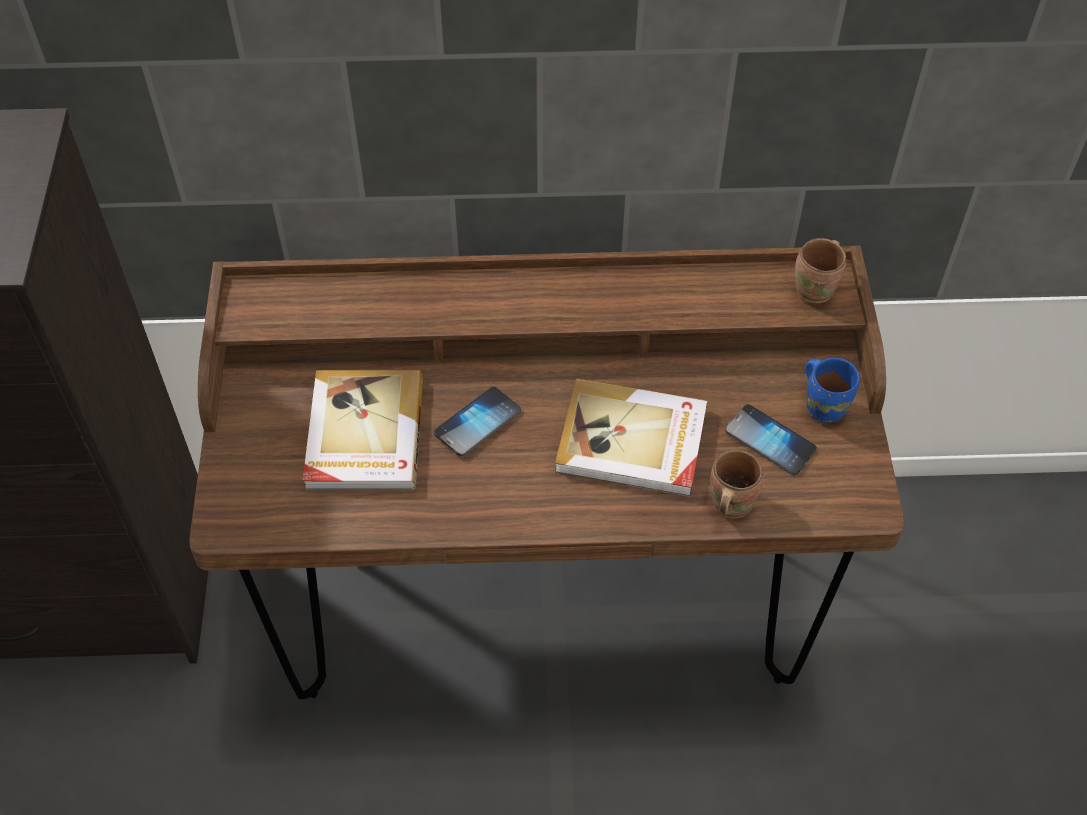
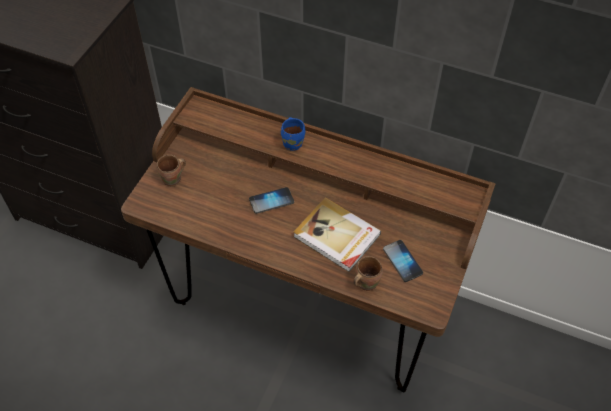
camera: 25 degrees right, 0 degrees up
book [303,370,423,490] -> none
brown mug [795,238,846,303] -> brown mug moved to [157,155,186,187]
blue mug [805,358,860,423] -> blue mug moved to [281,117,305,151]

